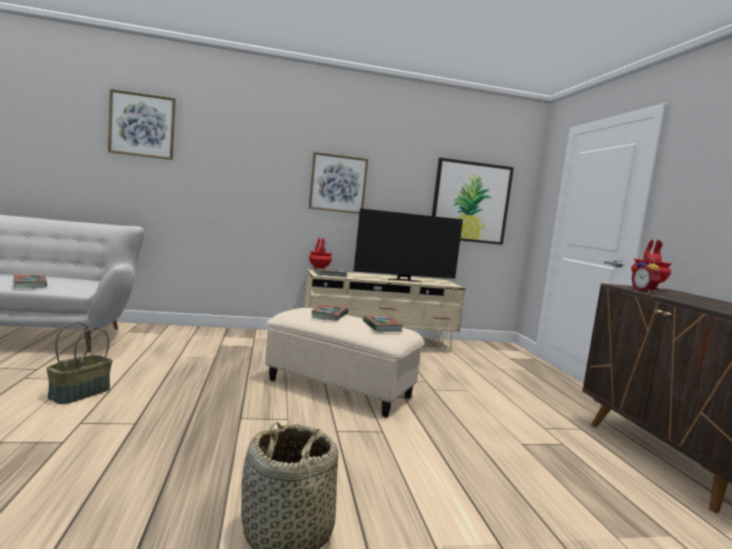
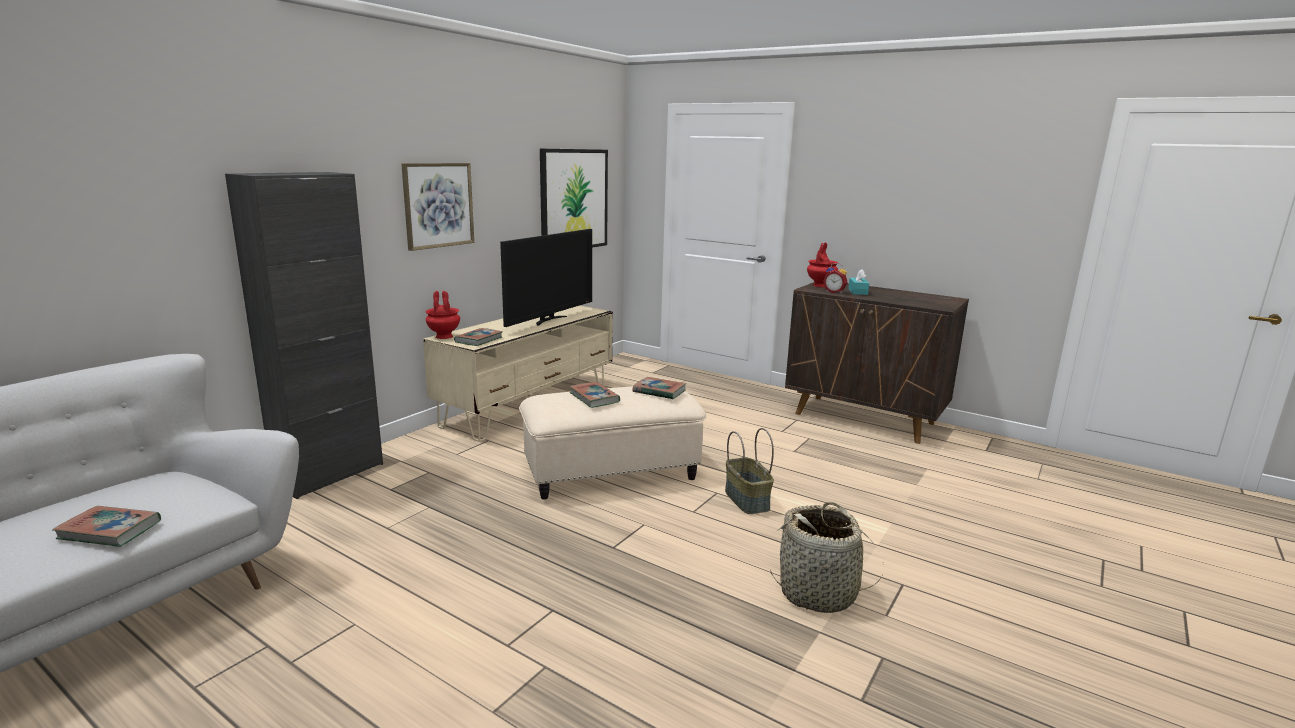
camera: 45 degrees left, 10 degrees up
basket [46,322,112,404] -> basket moved to [725,428,774,514]
picture [108,89,176,160] -> none
none -> black cabinet [225,172,383,499]
none -> turquoise tissue box [848,269,869,295]

